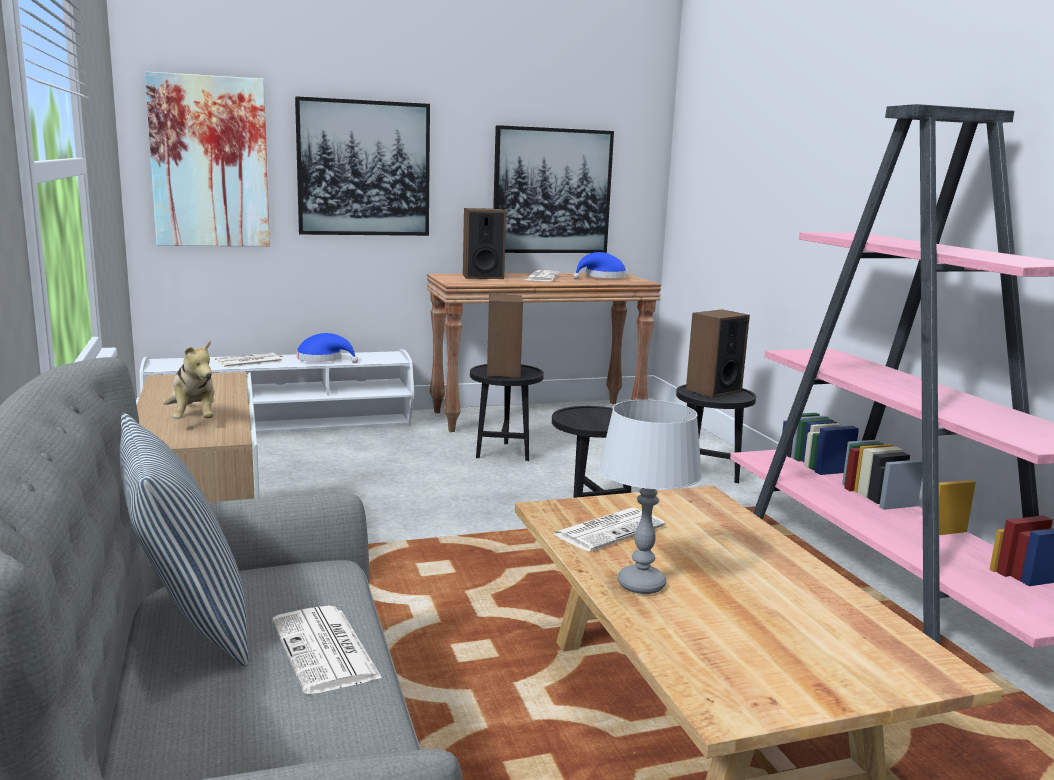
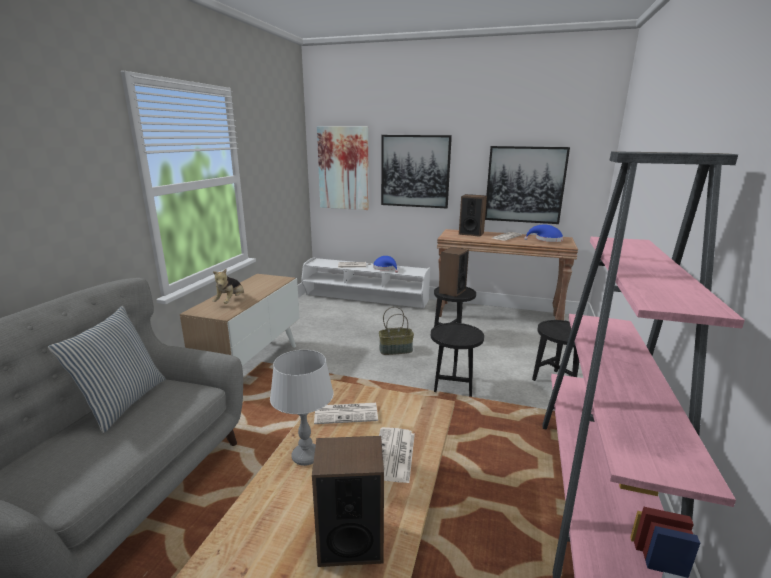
camera: 35 degrees right, 5 degrees up
newspaper [272,605,382,694] -> newspaper moved to [379,427,415,483]
speaker [686,310,750,398] -> speaker moved to [312,436,384,567]
none -> basket [379,307,414,355]

